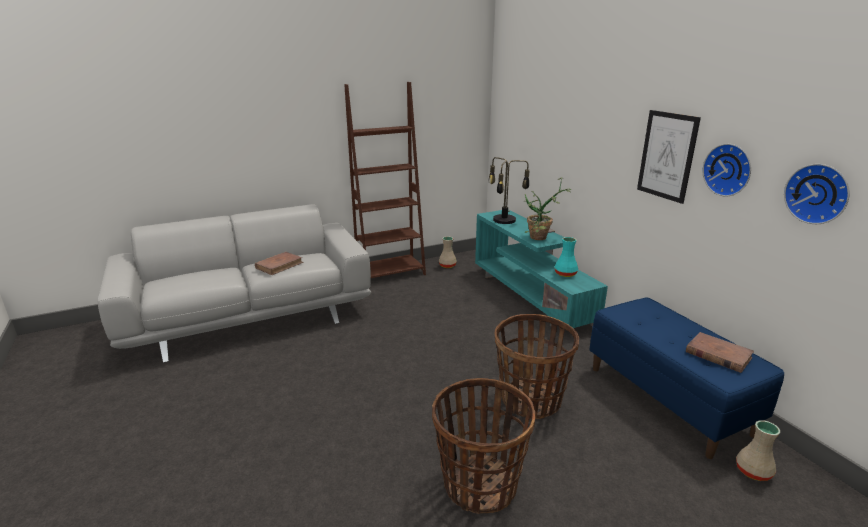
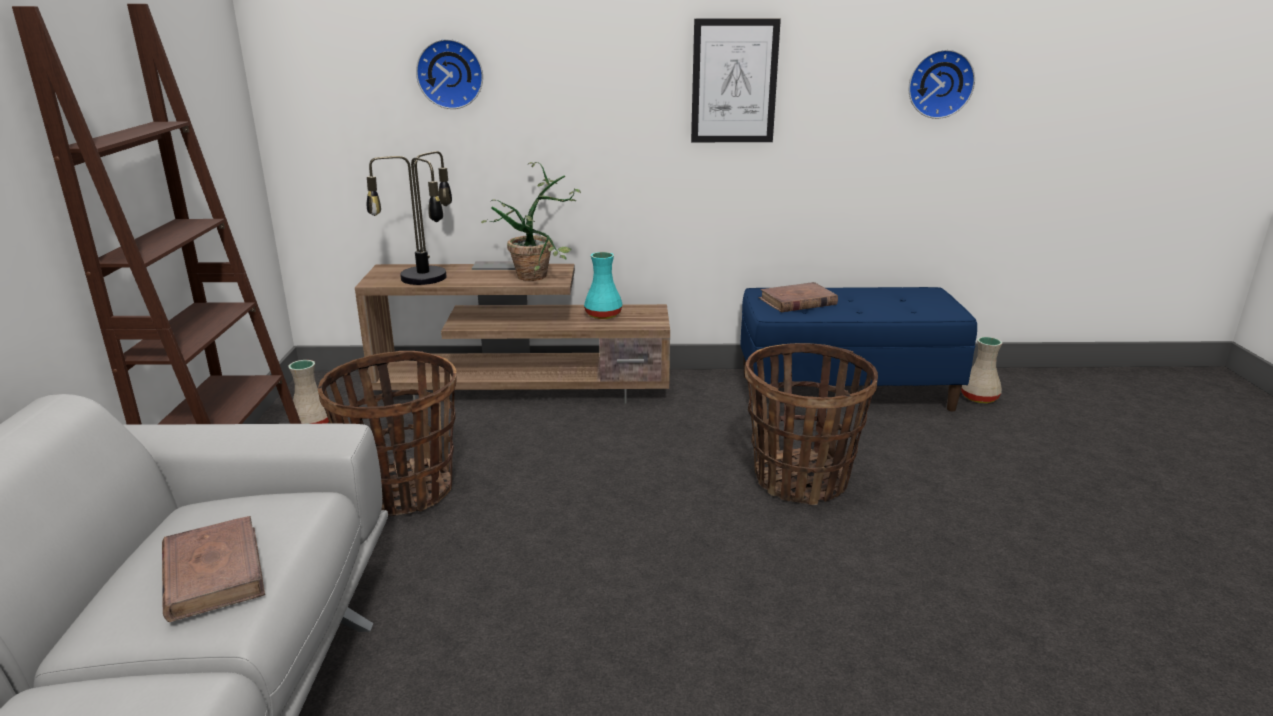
camera: 65 degrees left, 0 degrees up
basket [432,378,535,514] -> basket moved to [317,351,456,515]
turquoise tv stand [475,209,608,328] -> brown tv stand [355,261,670,404]
brown book [686,332,754,373] -> brown book moved to [759,282,838,312]
wall clock [703,144,751,196] -> wall clock moved to [416,39,483,109]

